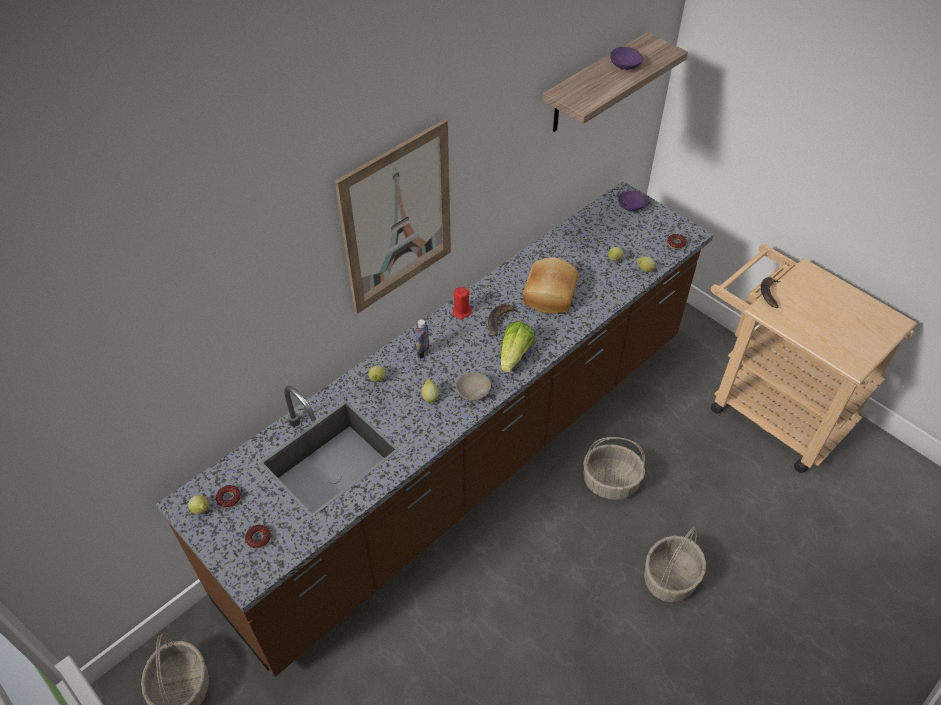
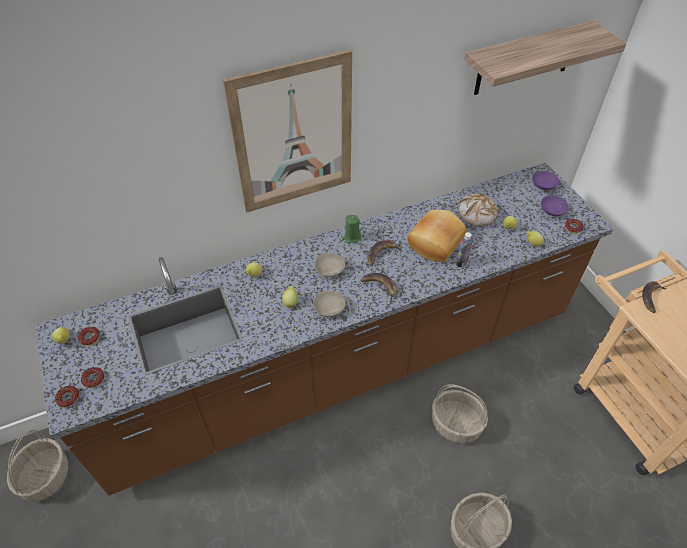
camera: 20 degrees right, 0 degrees up
bottle [415,319,430,358] -> bottle moved to [456,232,473,267]
red candle [453,287,472,320] -> green candle [343,215,361,244]
lettuce [501,321,535,372] -> banana [361,273,397,303]
purple bowl [610,47,643,70] -> purple bowl moved to [541,195,569,216]
none -> donut [55,386,79,407]
none -> beige bowl [315,253,345,277]
none -> bread [458,193,498,227]

